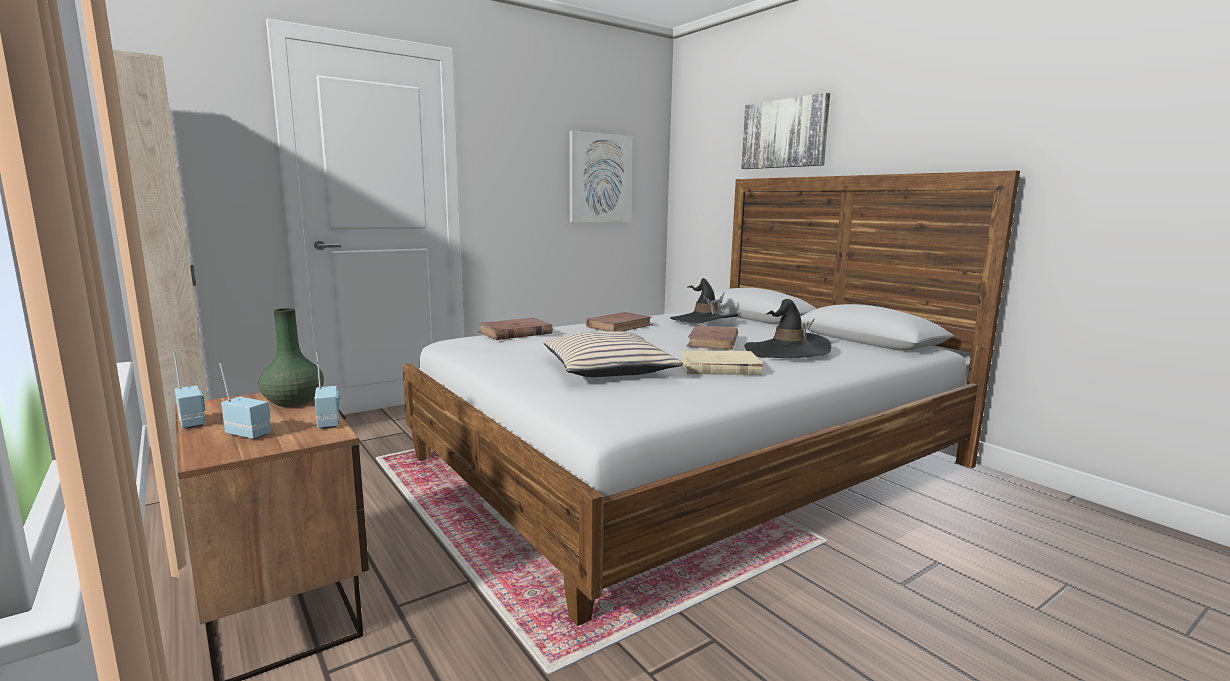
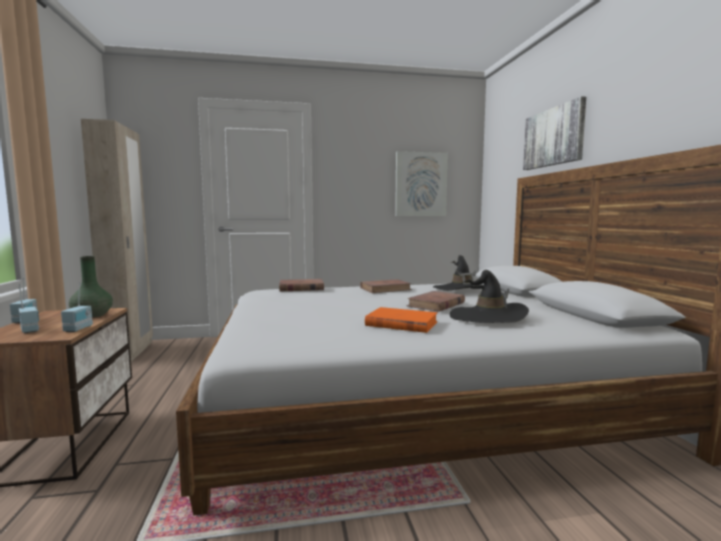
camera: 25 degrees right, 5 degrees down
beige pillow [544,331,683,377] -> none
beige book [679,350,763,375] -> orange book [365,307,438,333]

